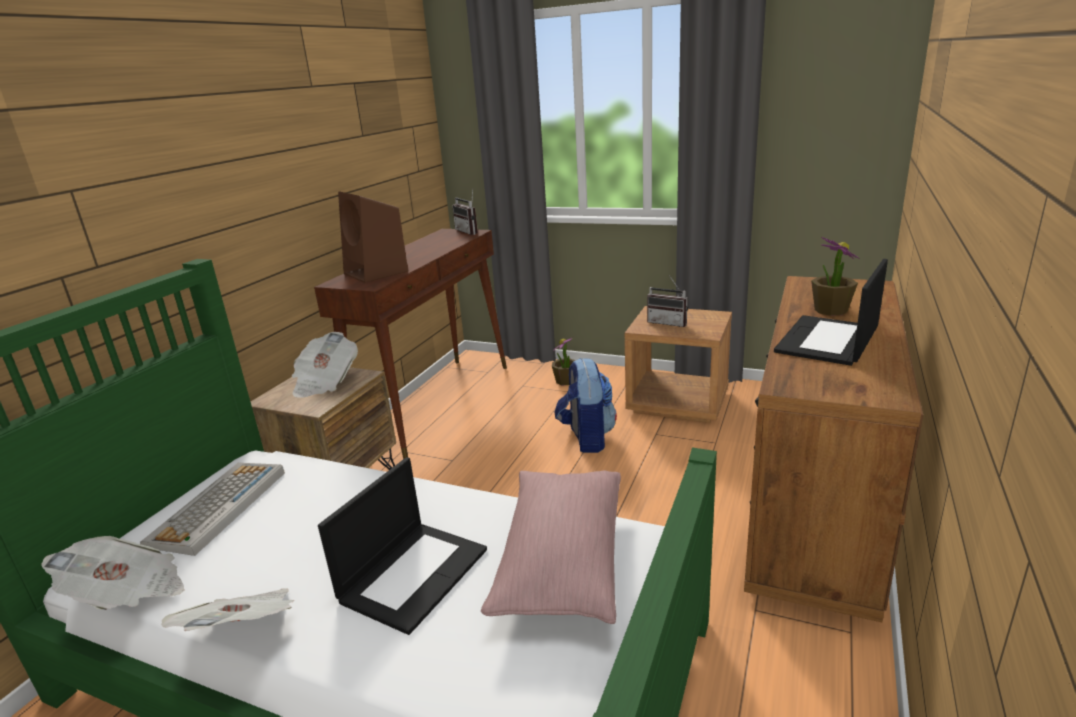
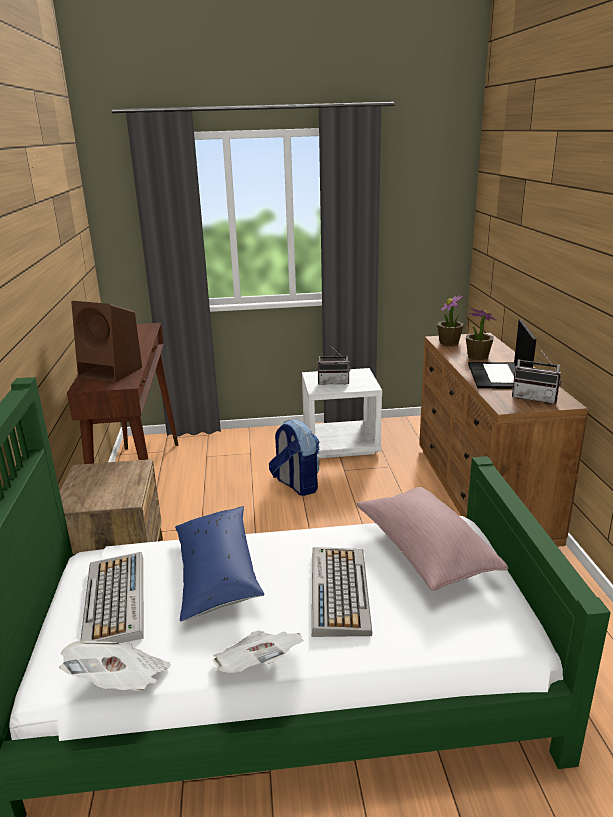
camera: 30 degrees left, 0 degrees up
newspaper [291,332,358,398] -> none
laptop [318,457,487,635] -> keyboard [312,547,372,637]
radio [452,188,478,235] -> radio moved to [512,347,561,404]
potted plant [552,336,575,385] -> potted plant moved to [437,295,464,346]
brown nightstand [625,306,732,423] -> white nightstand [302,368,382,458]
none -> blue pillow [175,506,264,621]

